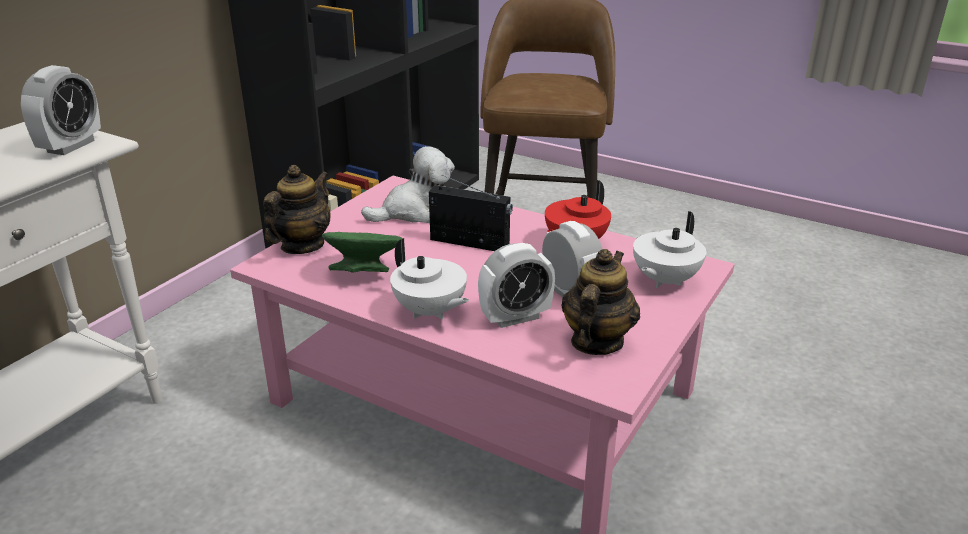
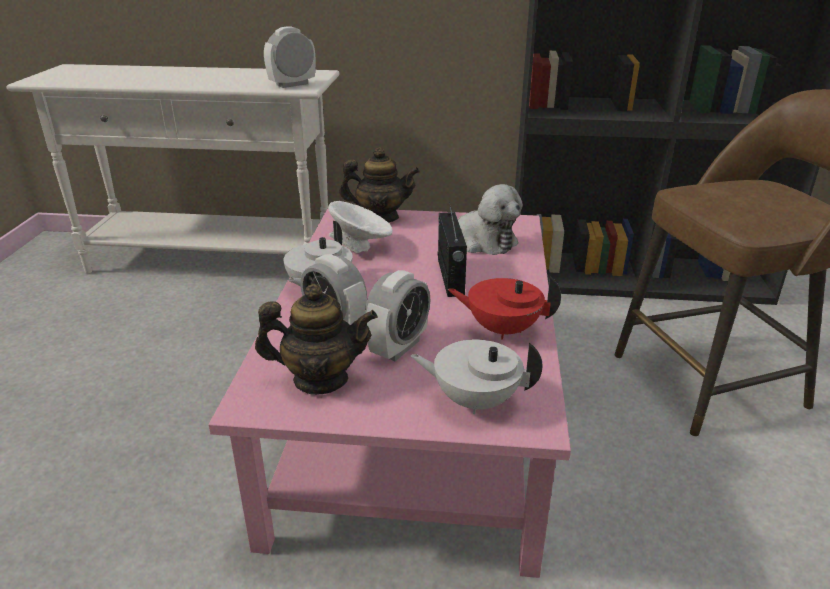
camera: 65 degrees right, 0 degrees up
alarm clock [21,65,101,155] -> alarm clock turned 150 degrees clockwise [264,26,316,88]
green bowl [322,232,403,272] -> white bowl [328,201,393,253]

